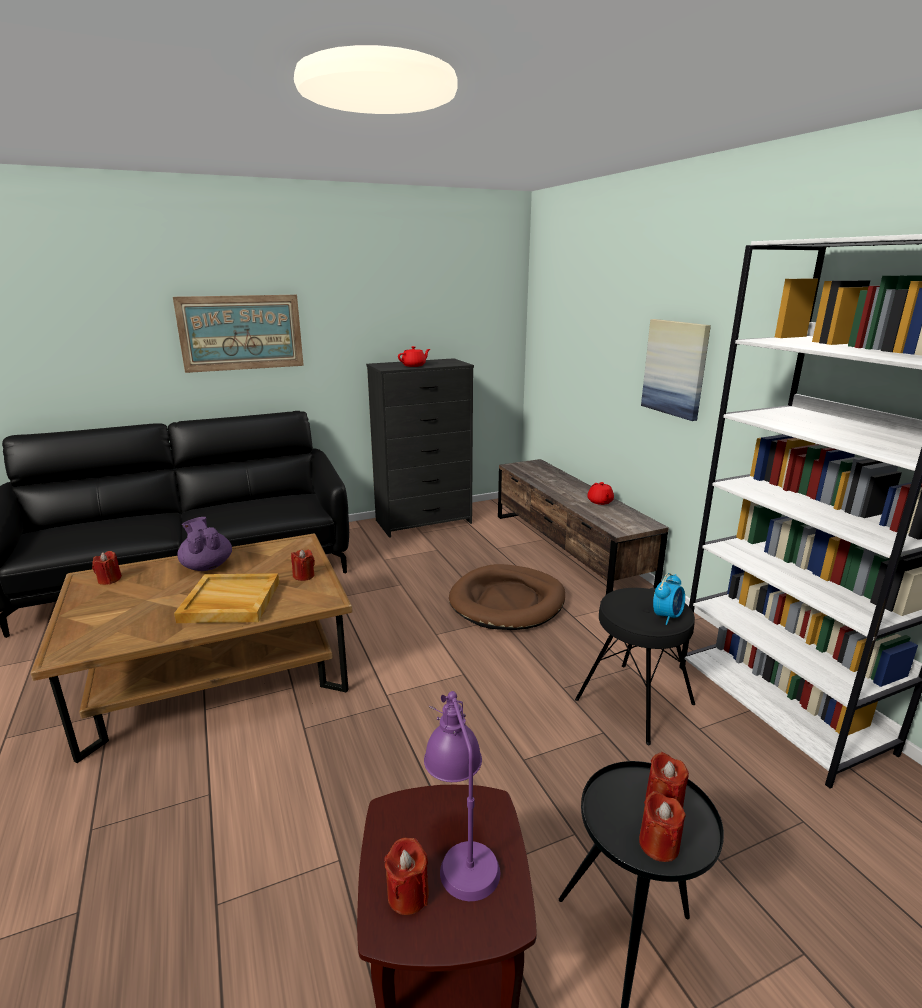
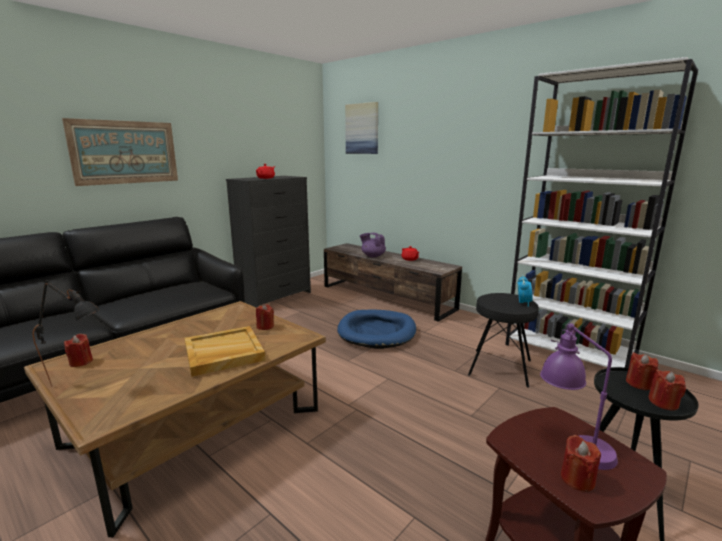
camera: 25 degrees left, 5 degrees down
purple teapot [177,517,232,571] -> purple teapot moved to [360,233,386,257]
brown dog bed [449,564,565,630] -> blue dog bed [337,310,416,349]
picture [641,319,711,421] -> picture moved to [345,102,378,154]
none -> black table lamp [33,280,101,386]

